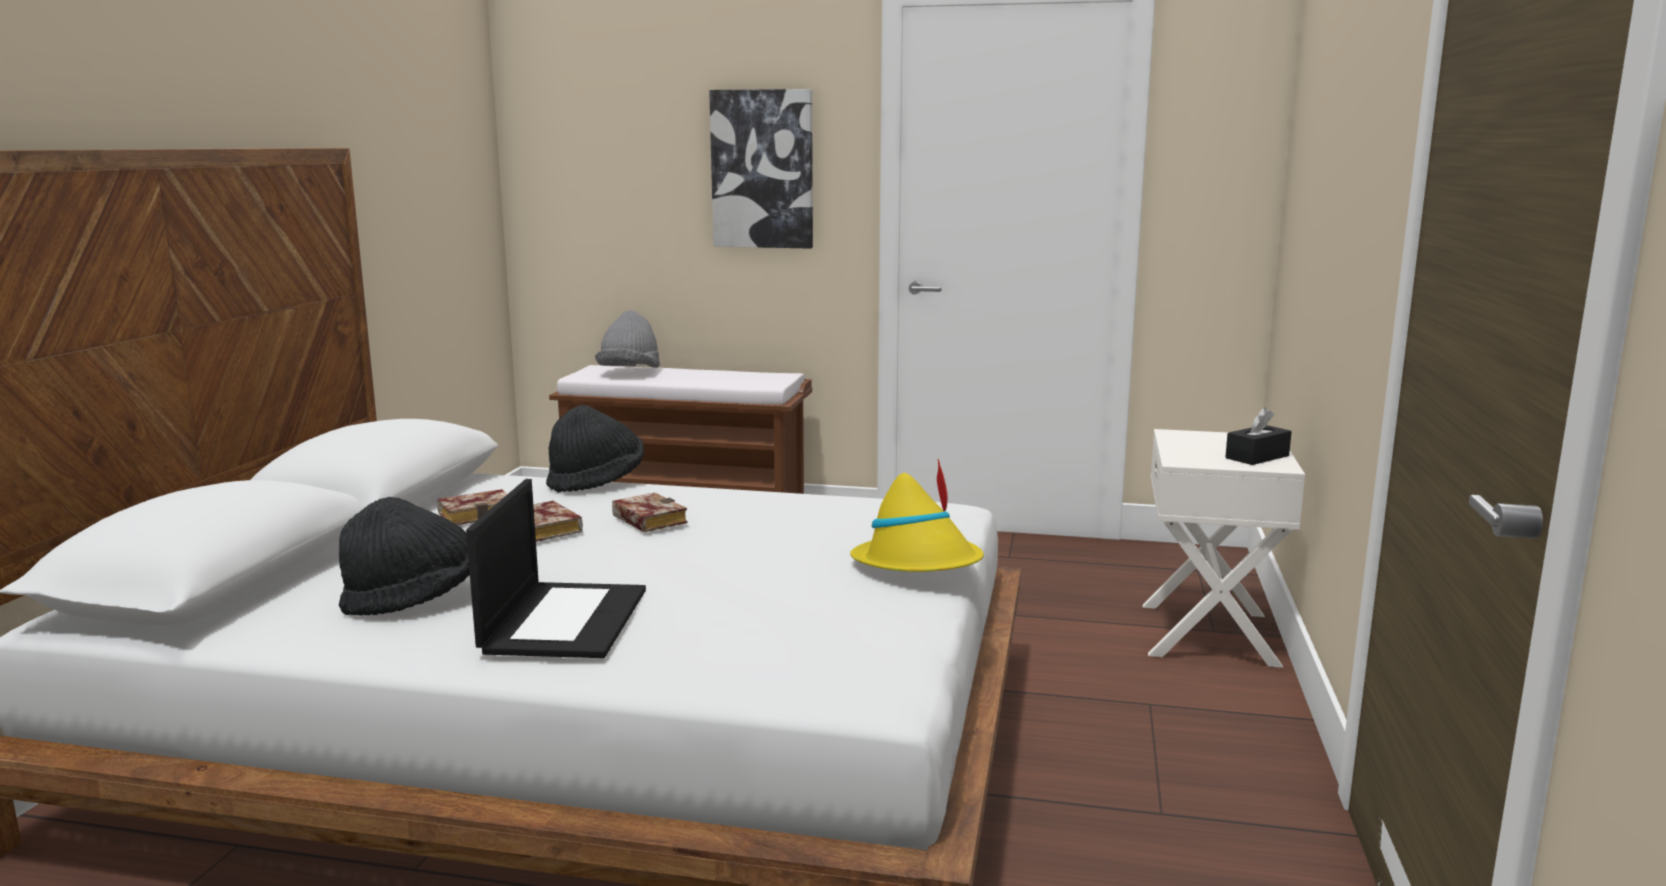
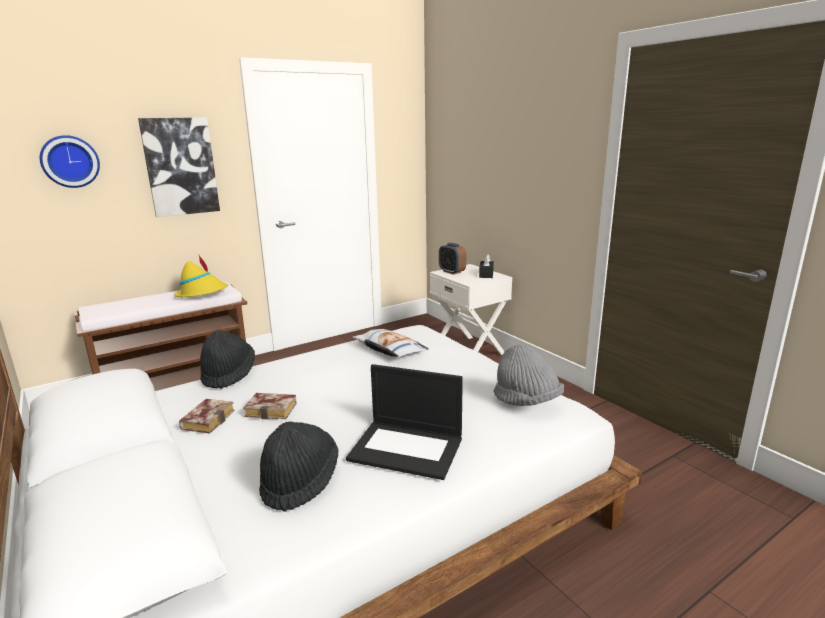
camera: 45 degrees left, 5 degrees up
laptop [466,479,646,658] -> laptop turned 150 degrees clockwise [346,364,463,480]
grey hat [595,310,660,368] -> grey hat moved to [494,345,564,406]
book [612,493,688,532] -> none
yellow hat [850,459,984,572] -> yellow hat moved to [174,254,228,297]
none -> wall clock [40,135,100,188]
none -> pillow [353,329,429,357]
none -> alarm clock [439,243,466,275]

